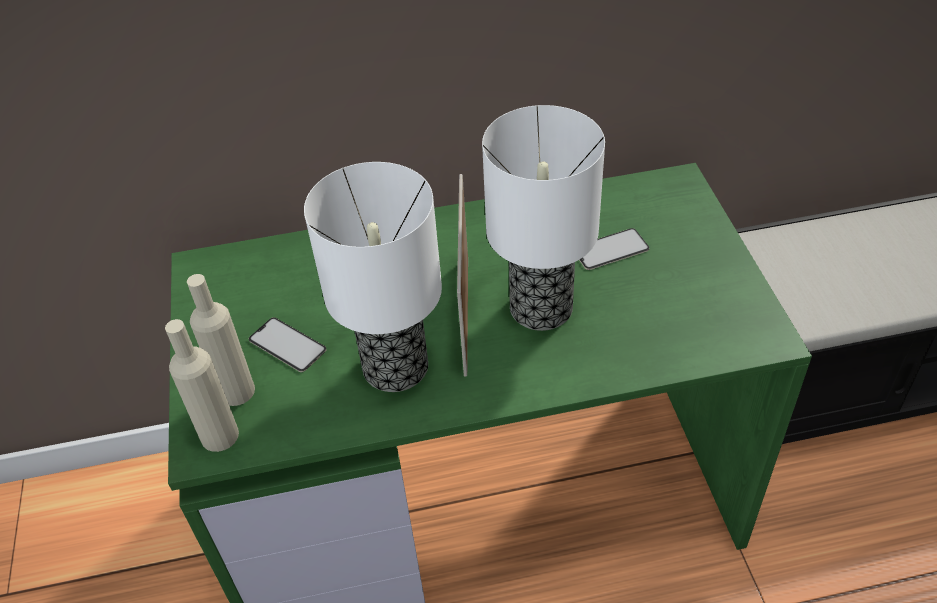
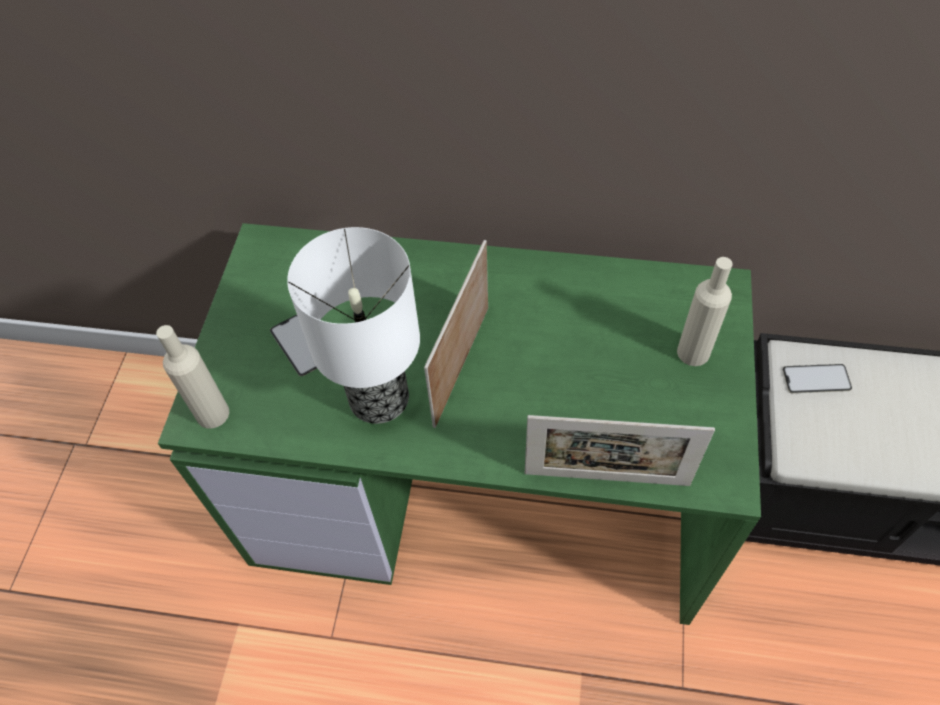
camera: 20 degrees right, 10 degrees up
beige bottle [187,274,255,406] -> beige bottle moved to [677,257,733,366]
table lamp [482,105,605,331] -> none
phone [579,228,649,270] -> phone moved to [783,364,852,393]
none -> picture frame [525,415,715,486]

